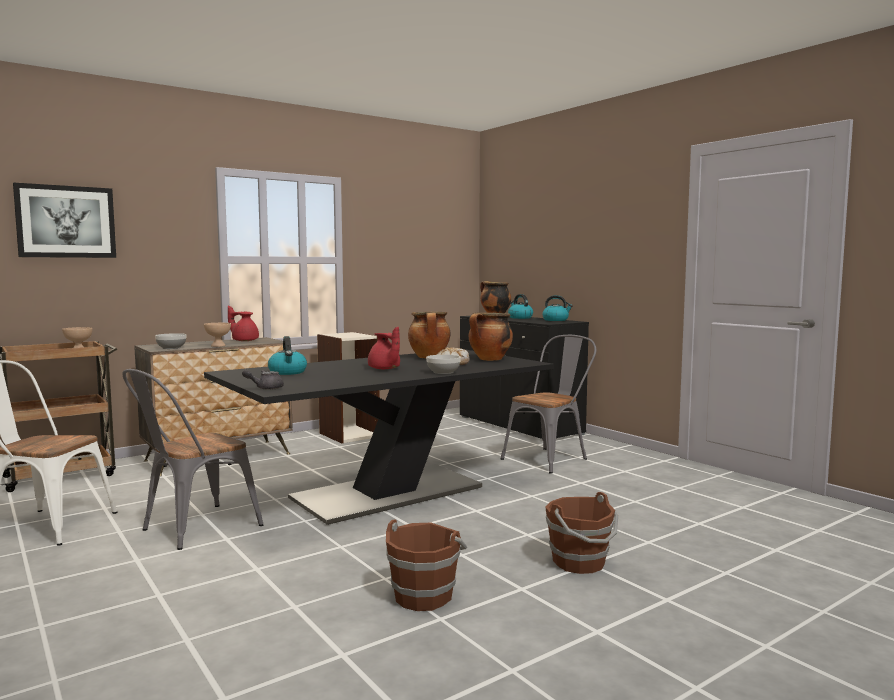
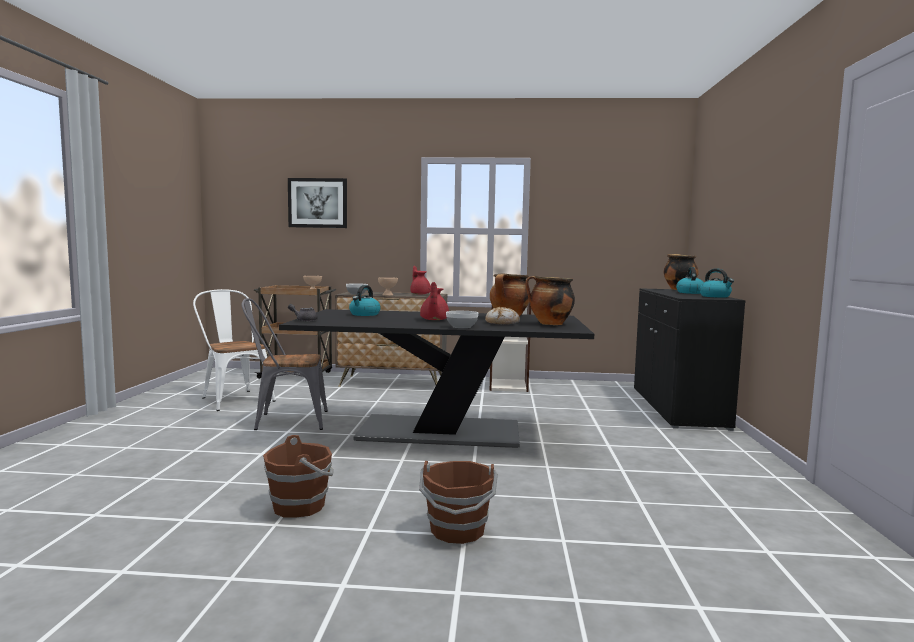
camera: 40 degrees right, 0 degrees up
grey chair [501,335,596,474] -> none

